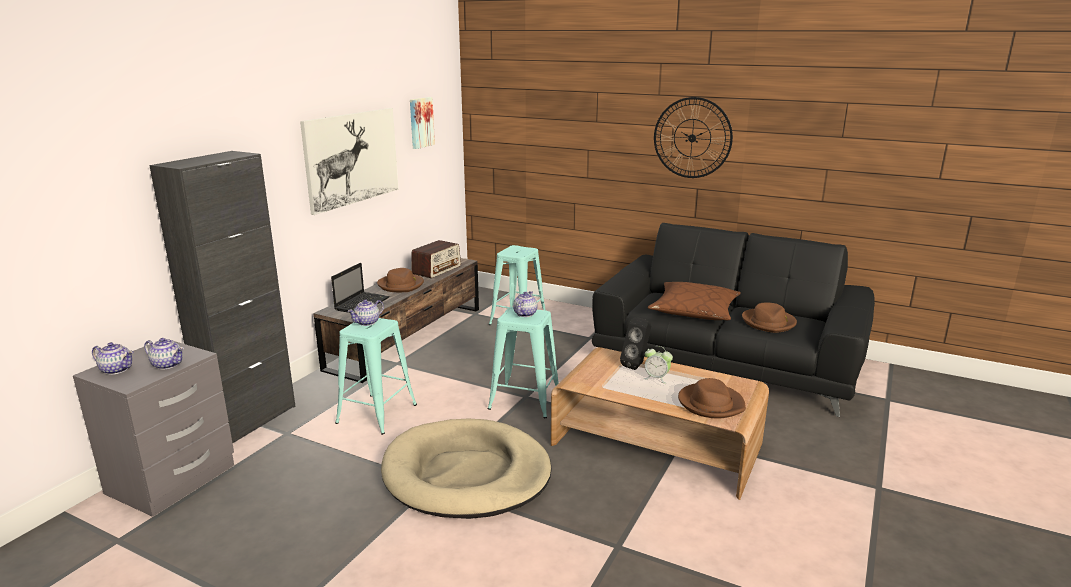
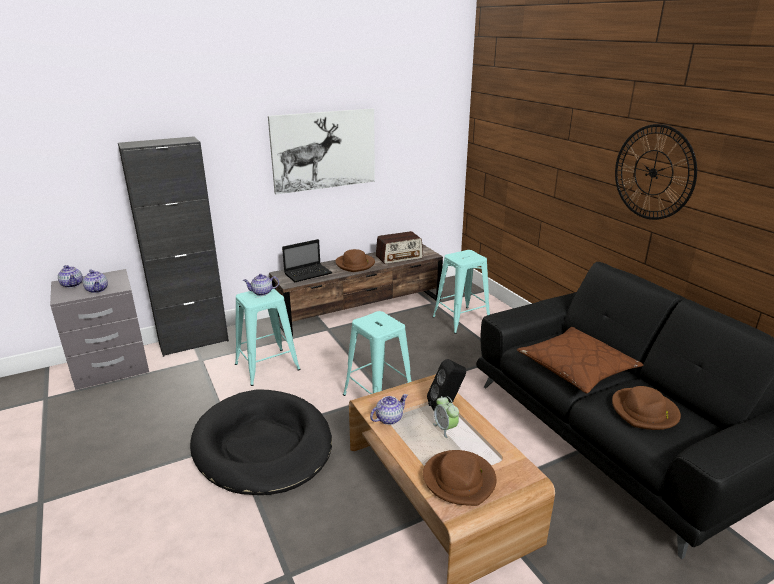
camera: 35 degrees right, 5 degrees up
beige dog bed [381,419,552,519] -> black dog bed [190,389,332,495]
picture [410,97,435,149] -> none
teapot [513,291,537,317] -> teapot moved to [370,394,408,425]

